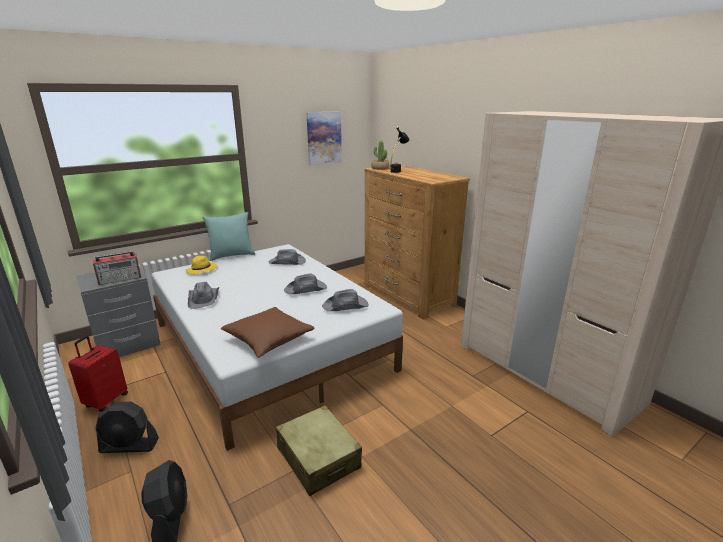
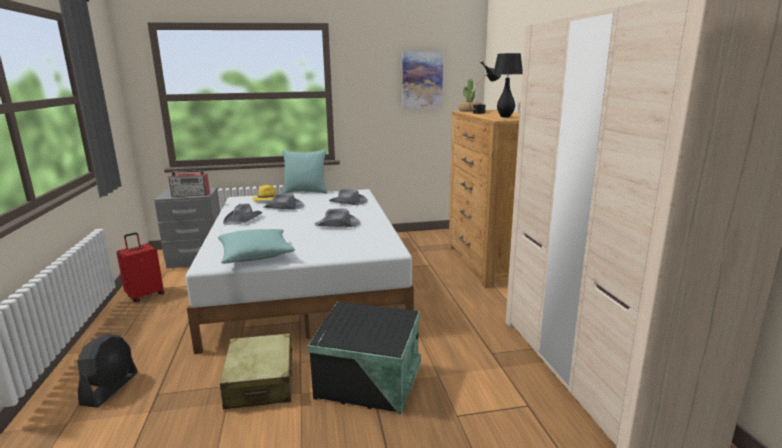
camera: 25 degrees right, 5 degrees down
black fan [95,402,159,453] -> none
brown pillow [221,307,314,358] -> turquoise pillow [218,229,295,264]
grey hat [322,289,368,311] -> grey hat moved to [263,193,304,210]
none -> black storage box [308,302,421,414]
none -> black table lamp [493,53,523,117]

